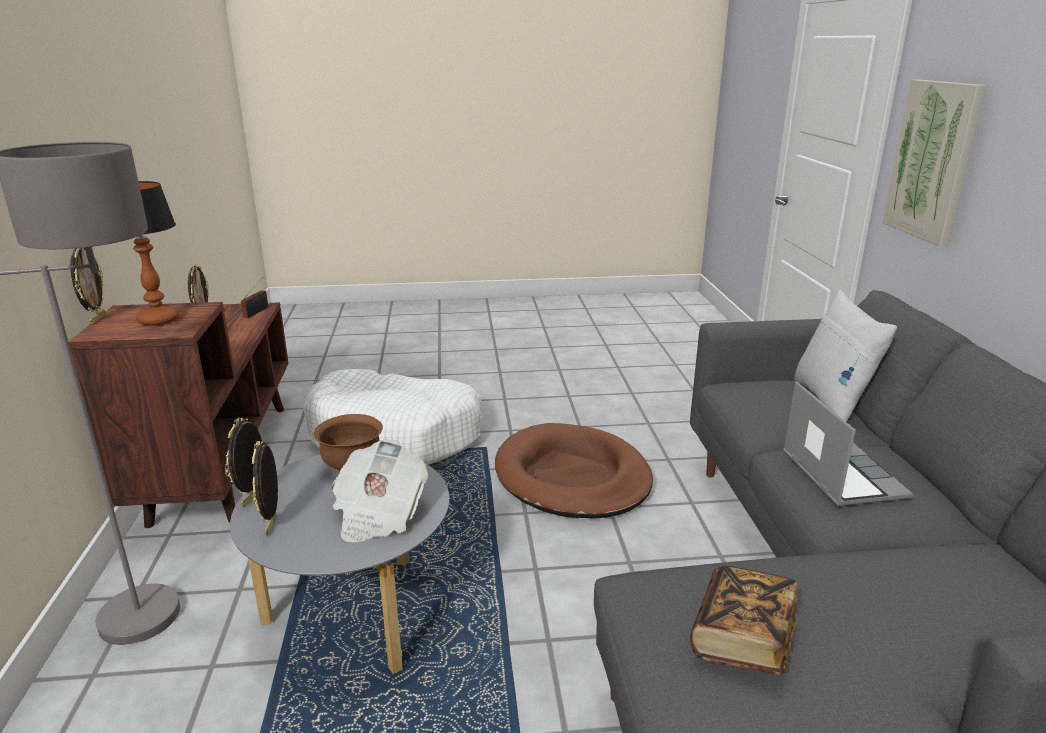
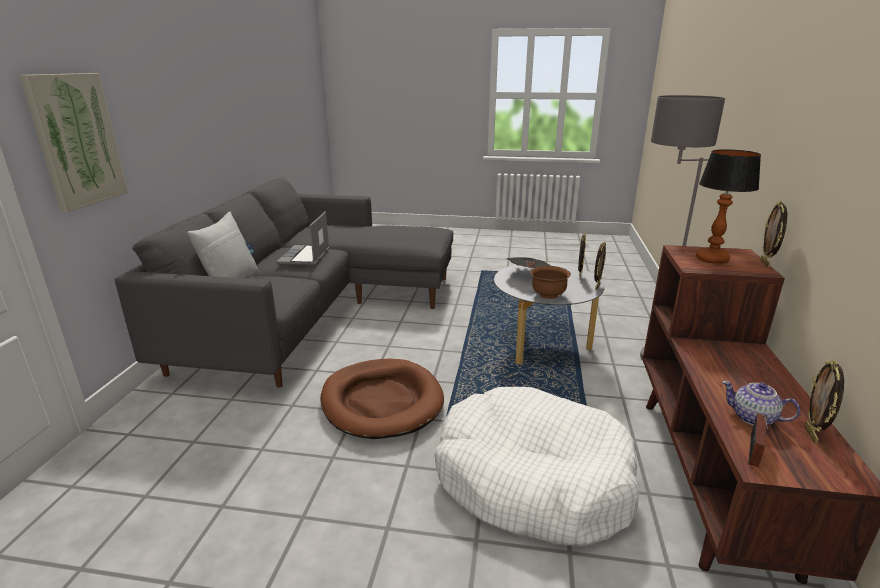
camera: 165 degrees left, 0 degrees up
book [690,566,799,675] -> none
none -> teapot [722,381,800,426]

